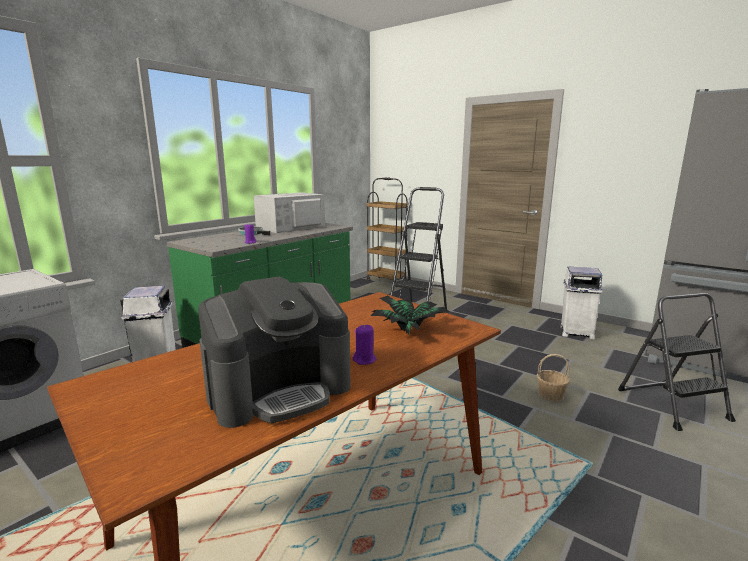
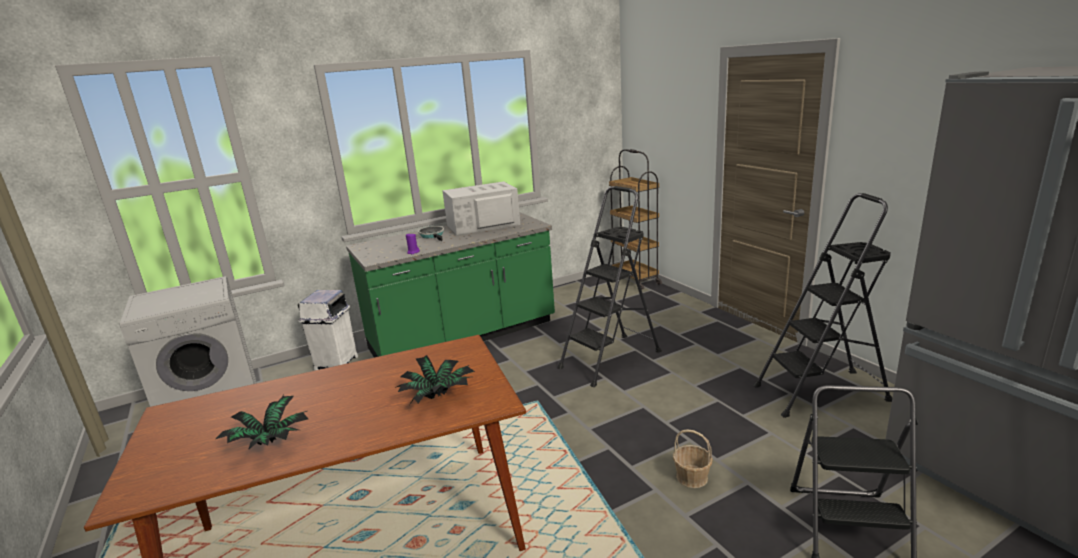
camera: 25 degrees right, 5 degrees up
coffee machine [198,276,351,428] -> potted plant [216,395,308,450]
purple candle [353,325,376,365] -> none
white trash can [561,267,603,340] -> step ladder [753,193,892,418]

